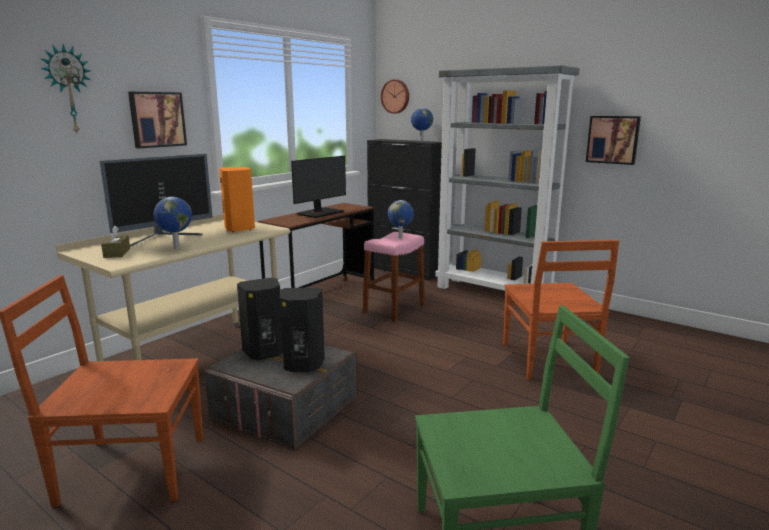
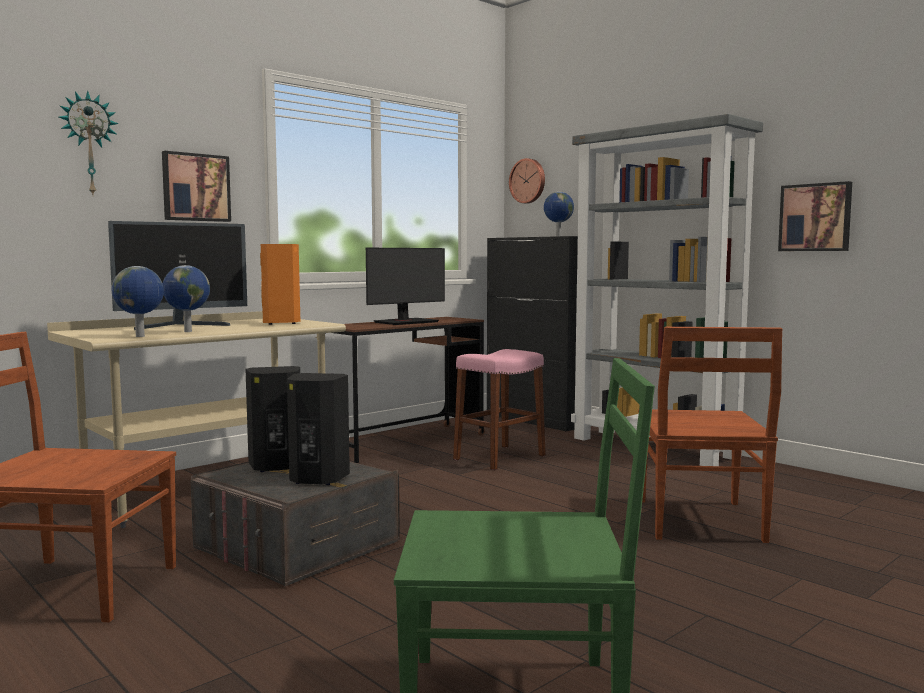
camera: 10 degrees right, 10 degrees down
brown tissue box [101,226,130,258] -> none
globe [388,200,414,238] -> globe moved to [111,266,164,337]

